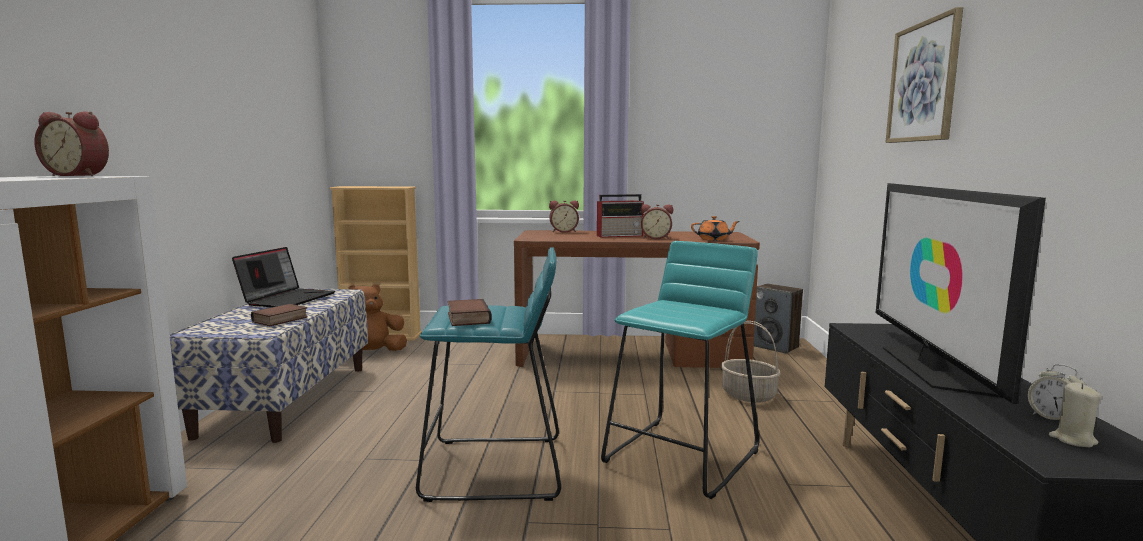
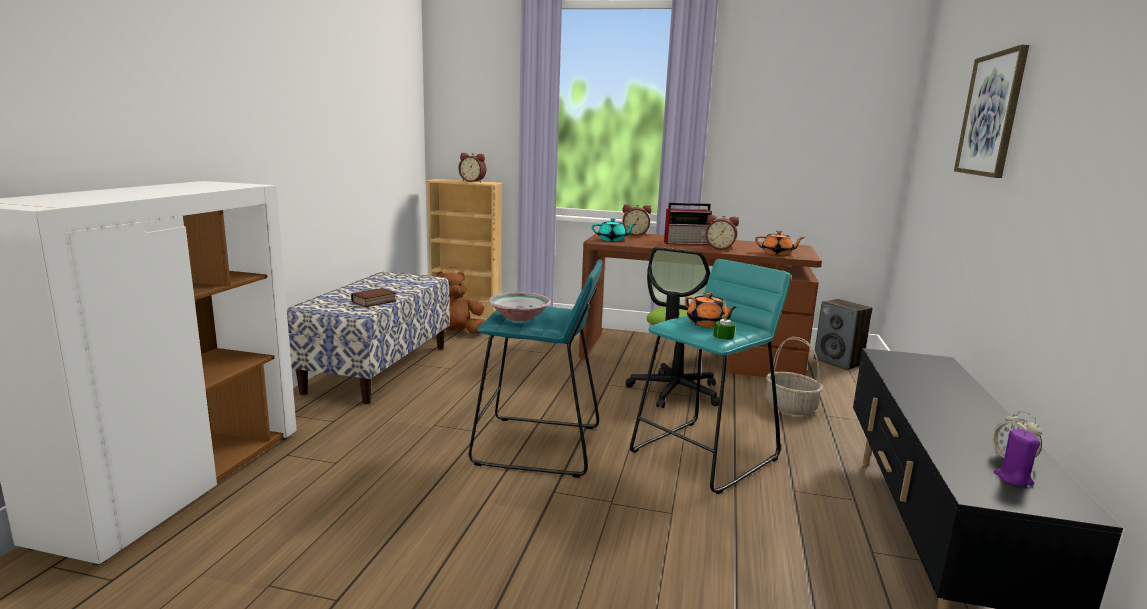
camera: 10 degrees right, 5 degrees up
alarm clock [34,111,109,176] -> alarm clock moved to [459,153,486,182]
laptop [232,247,335,307] -> none
book [448,299,492,326] -> bowl [489,292,551,321]
television [875,183,1046,404] -> none
beige candle [1049,382,1102,447] -> purple candle [993,429,1040,487]
none -> turquoise teapot [592,218,636,241]
none -> office chair [625,247,719,408]
none -> orange teapot [685,292,737,327]
none -> green candle [713,313,736,340]

